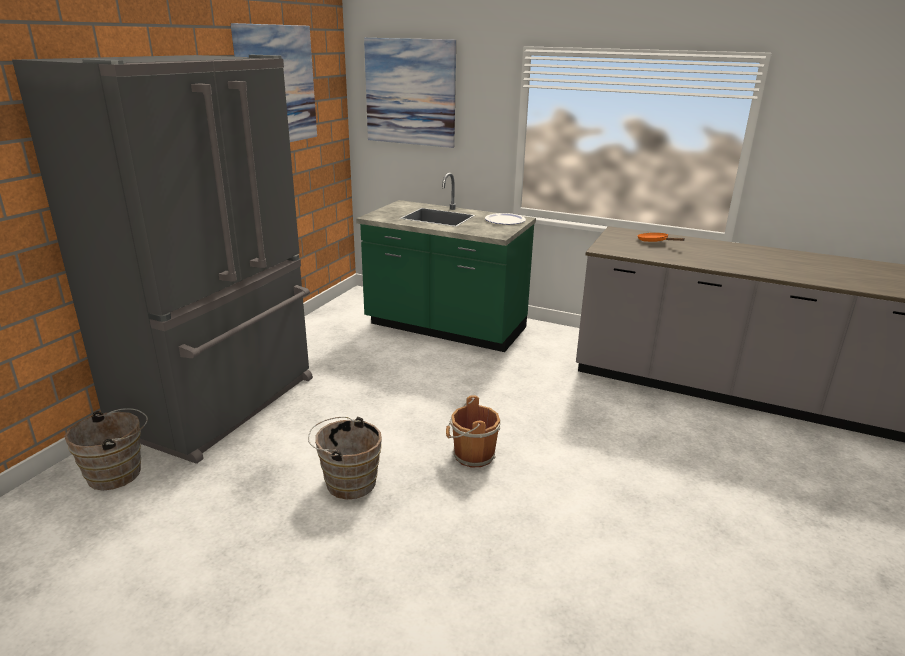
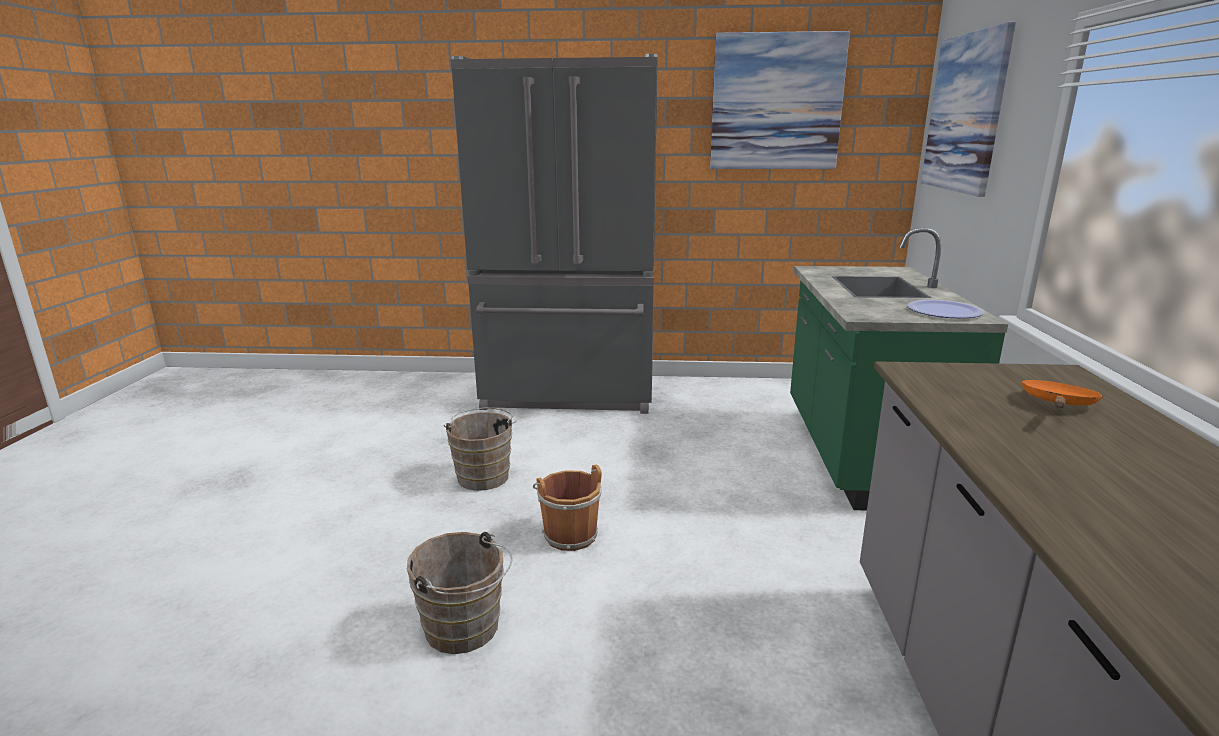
camera: 70 degrees right, 5 degrees down
brown bucket [65,408,148,490] -> brown bucket moved to [407,532,512,654]

